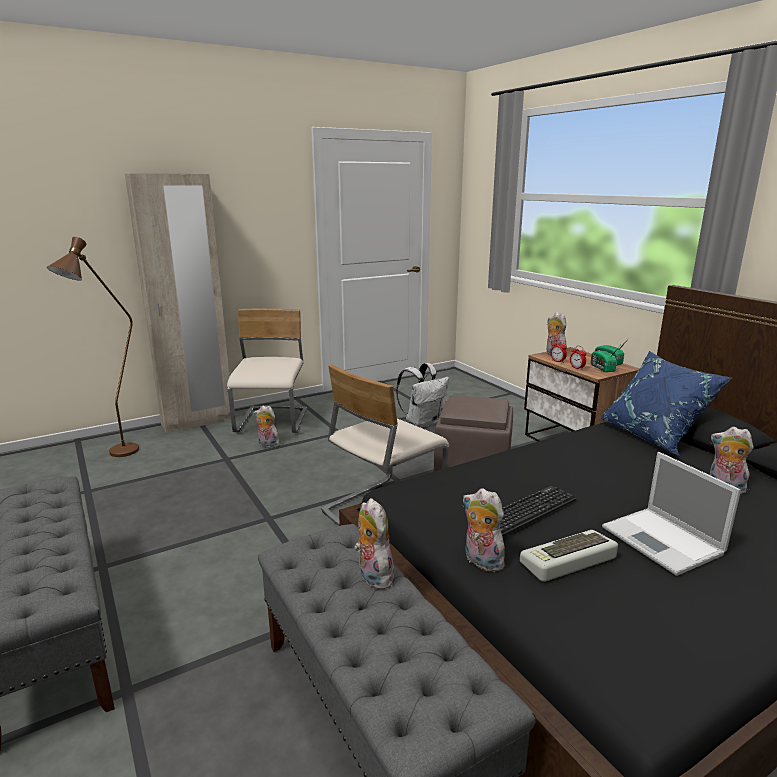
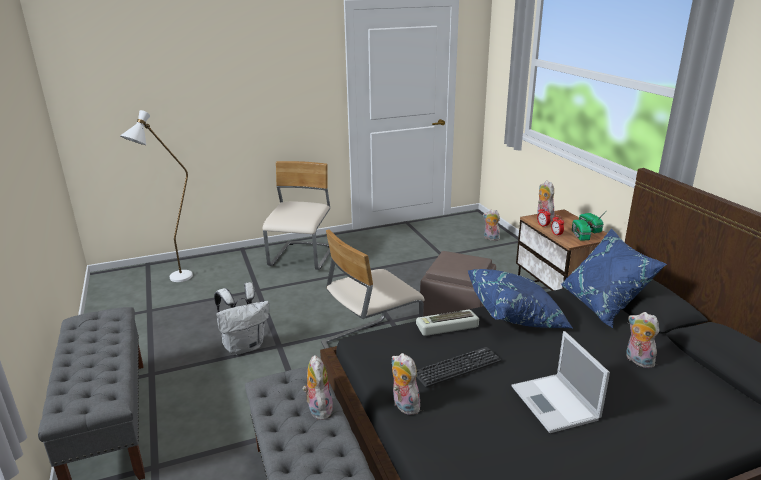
camera: 10 degrees right, 5 degrees up
brown floor lamp [47,237,139,457] -> white floor lamp [120,110,193,282]
beige wardrobe [125,174,231,433] -> none
plush toy [253,405,280,448] -> plush toy moved to [483,210,500,241]
white backpack [396,363,449,428] -> white backpack moved to [214,282,269,355]
keyboard [520,530,618,582] -> keyboard moved to [416,310,479,336]
none -> blue pillow [468,269,573,328]

